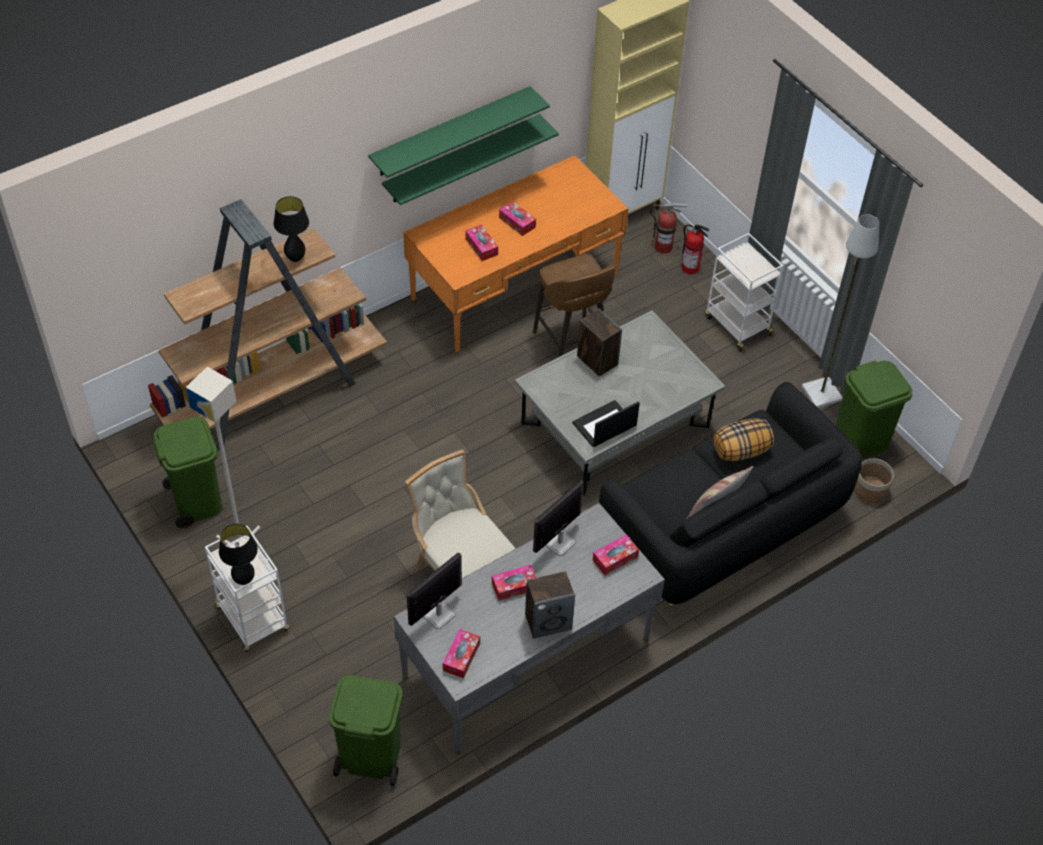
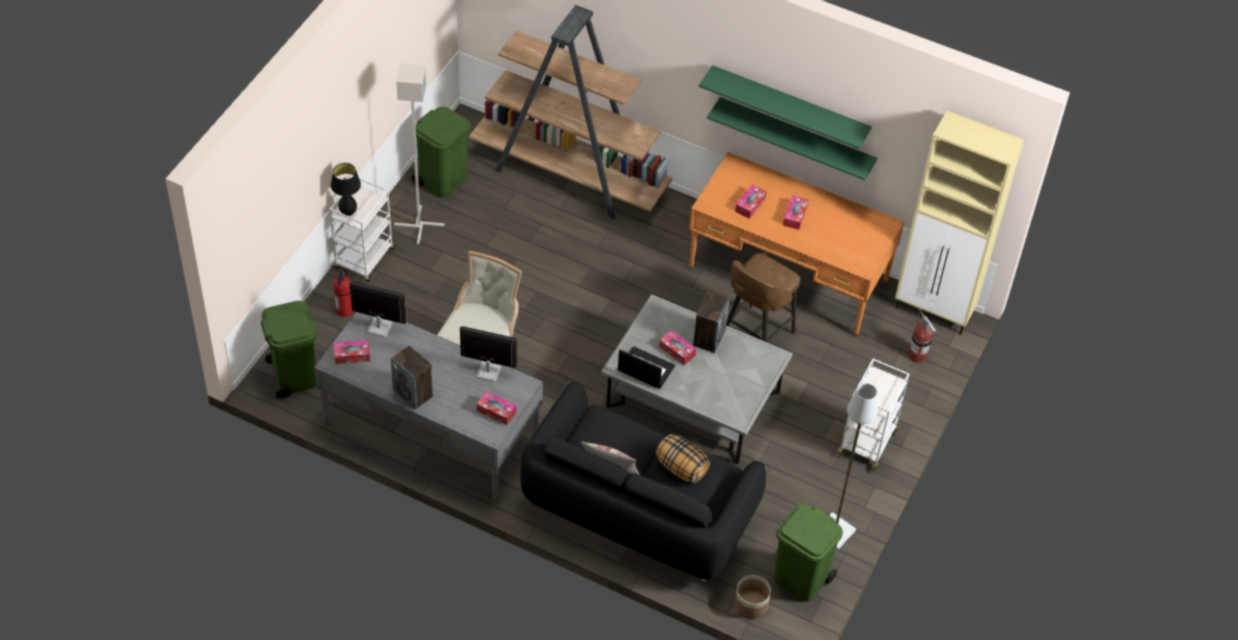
camera: 60 degrees right, 0 degrees up
black table lamp [274,196,309,262] -> none
tissue box [492,565,536,601] -> tissue box moved to [659,330,696,365]
fire extinguisher [681,224,709,274] -> fire extinguisher moved to [334,268,353,317]

